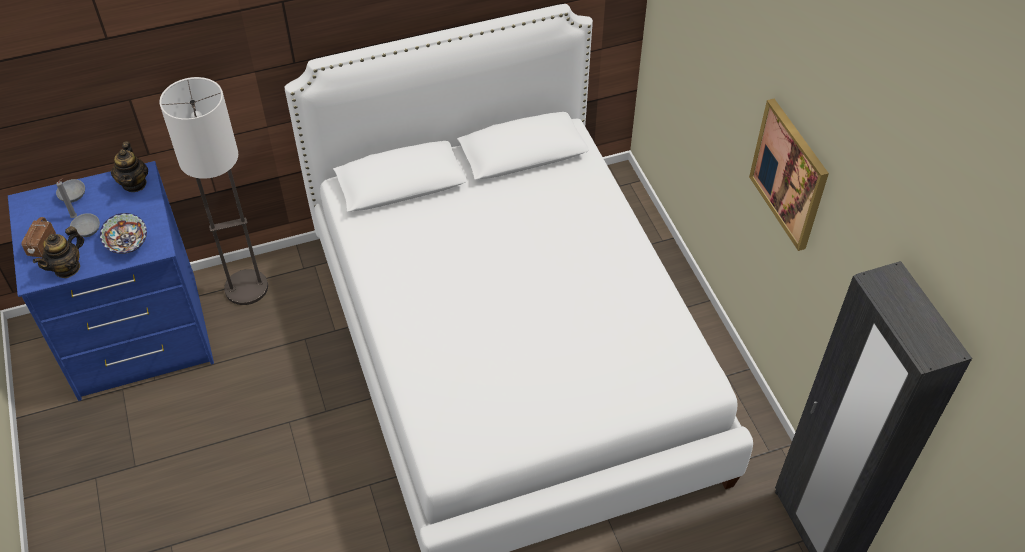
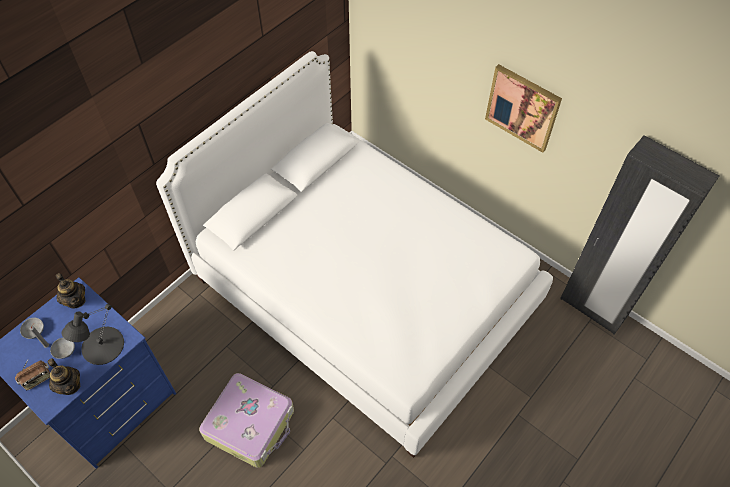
camera: 30 degrees left, 5 degrees up
radio [22,217,56,258] -> radio turned 105 degrees counterclockwise [15,360,50,390]
teapot [33,226,84,278] -> teapot turned 45 degrees counterclockwise [47,358,80,395]
bowl [100,213,147,254] -> black table lamp [62,304,124,365]
floor lamp [159,77,268,305] -> none
none -> suitcase [199,373,294,468]

